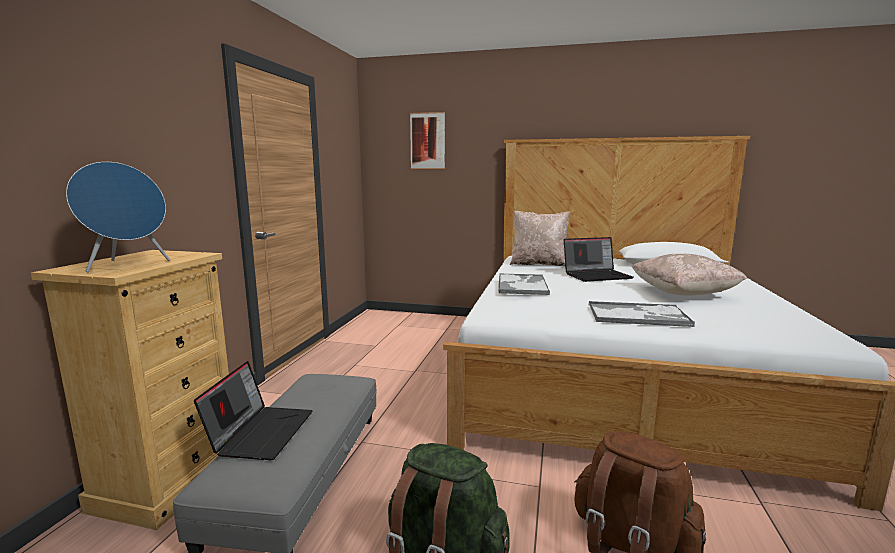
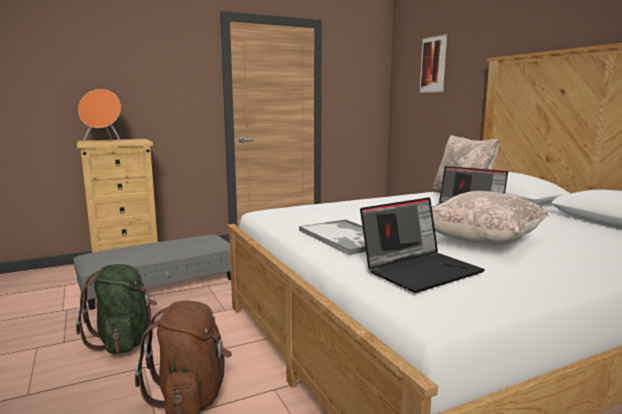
camera: 50 degrees right, 0 degrees up
blue speaker [66,162,170,272] -> orange speaker [78,89,121,142]
laptop [194,361,312,460] -> laptop moved to [360,197,485,293]
tray [498,274,550,295] -> none

